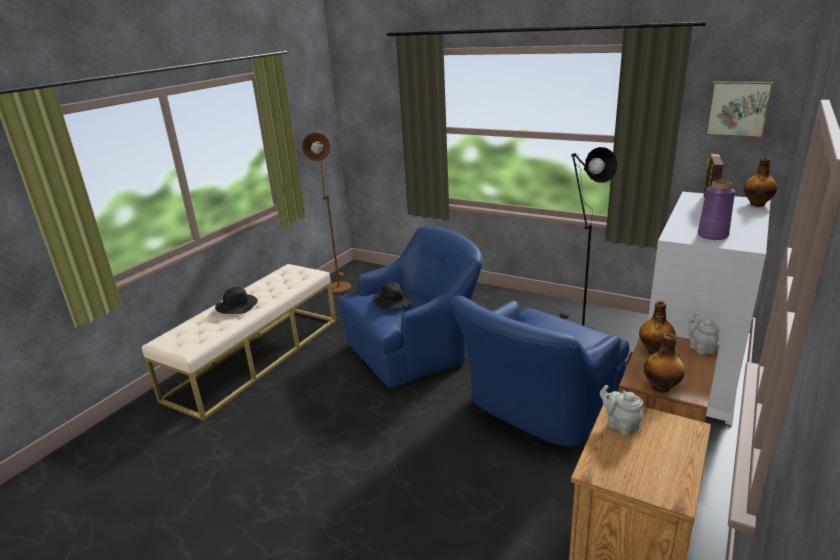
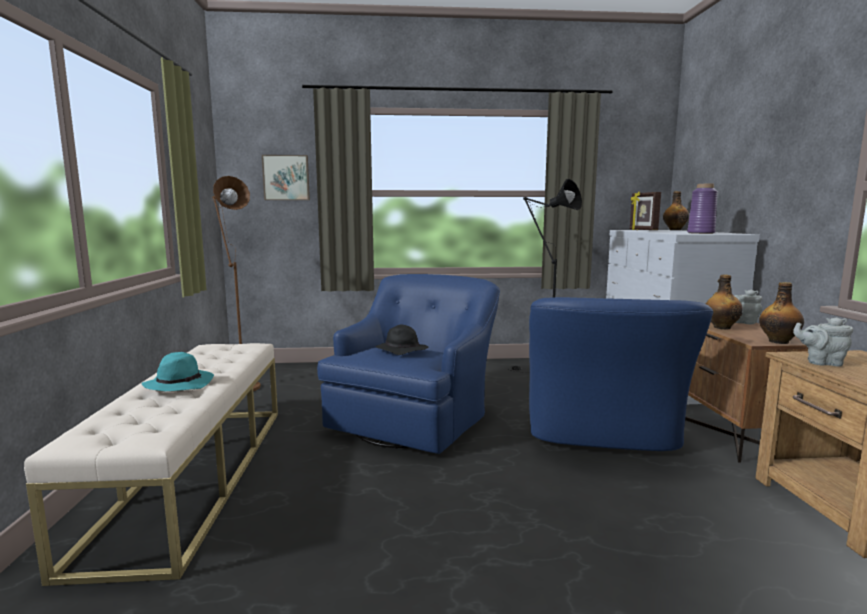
camera: 35 degrees left, 15 degrees down
black hat [215,287,258,314] -> turquoise hat [142,352,214,391]
picture [705,82,774,138] -> picture moved to [262,155,310,200]

